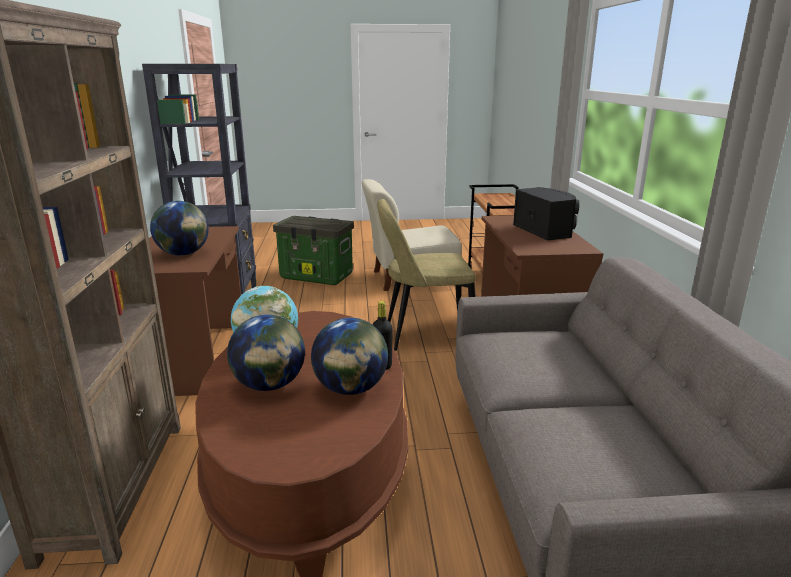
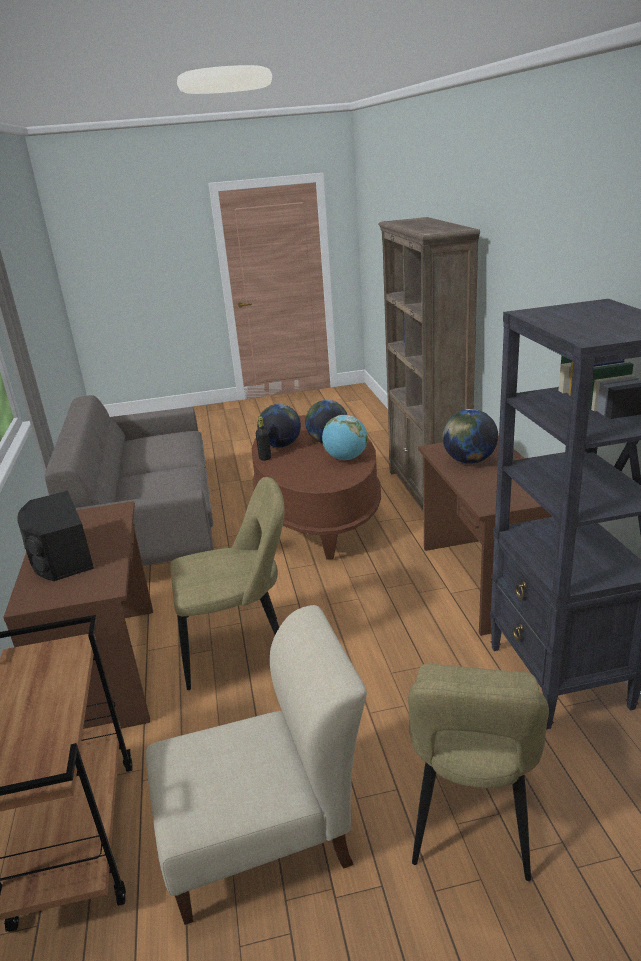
camera: 175 degrees right, 5 degrees up
storage box [273,216,354,285] -> beige chair [408,664,549,881]

